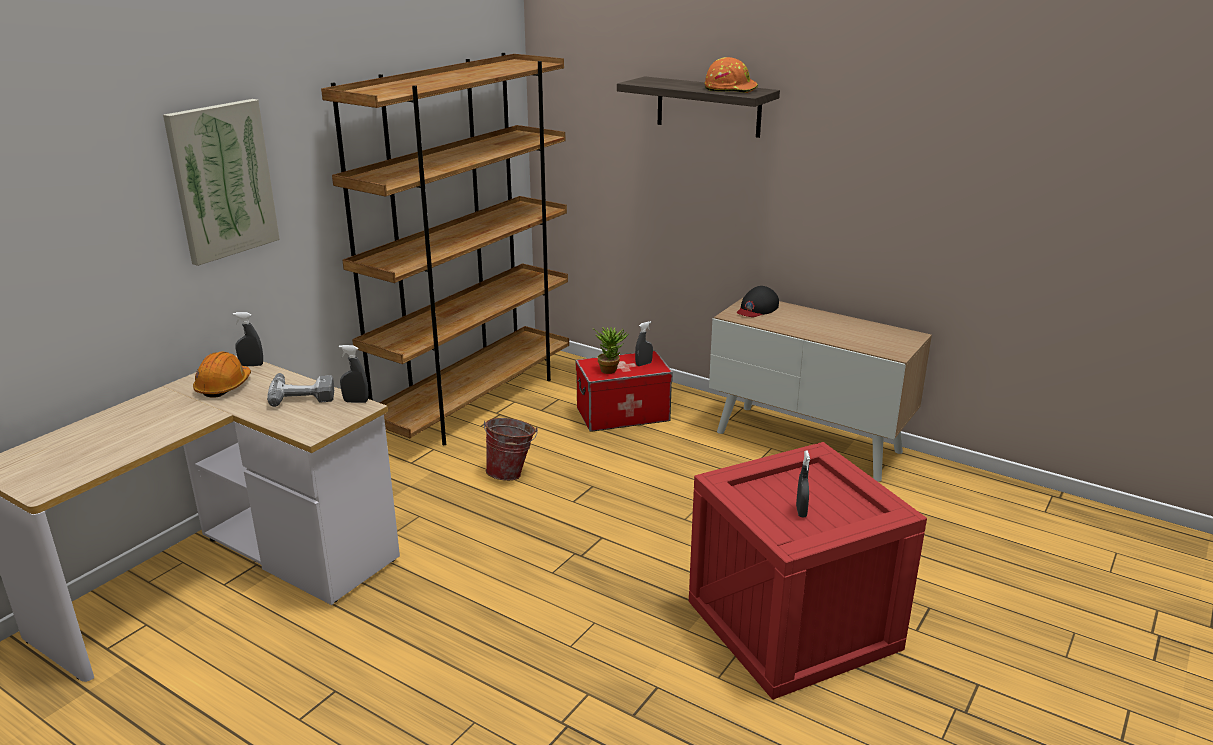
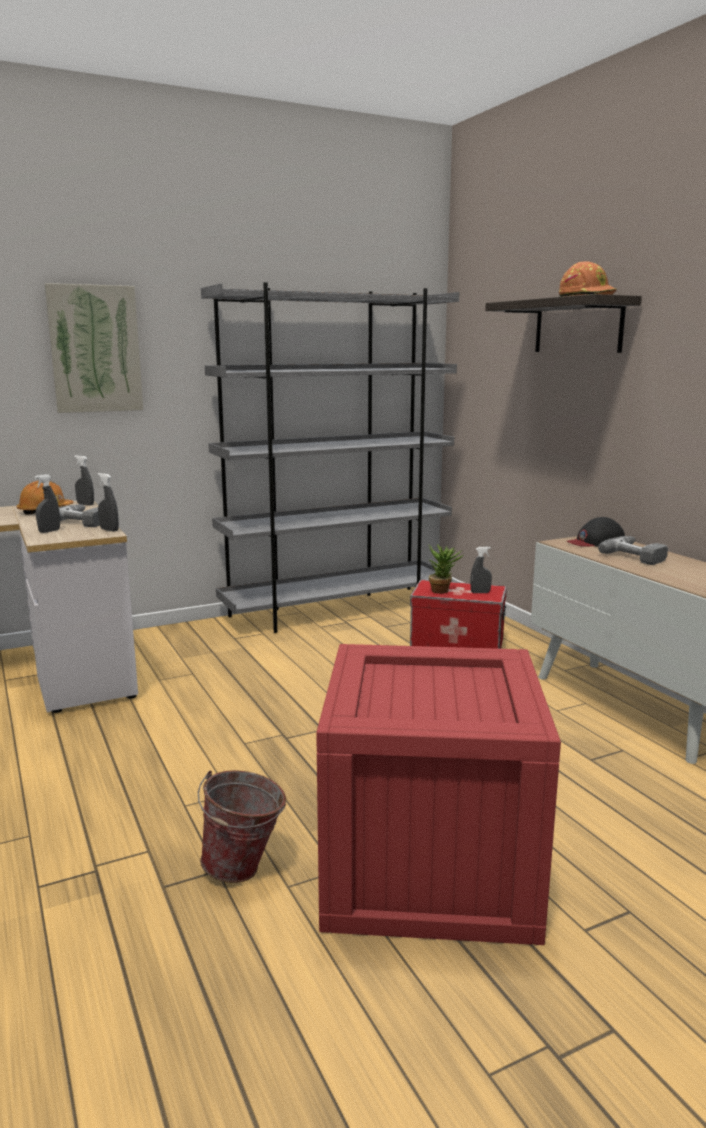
camera: 30 degrees right, 10 degrees down
brown bookcase [321,53,569,445] -> grey bookcase [201,282,459,633]
bucket [484,418,538,481] -> bucket moved to [198,770,286,883]
grey spray bottle [796,451,810,517] -> grey spray bottle moved to [35,474,60,533]
none -> power drill [598,536,668,565]

